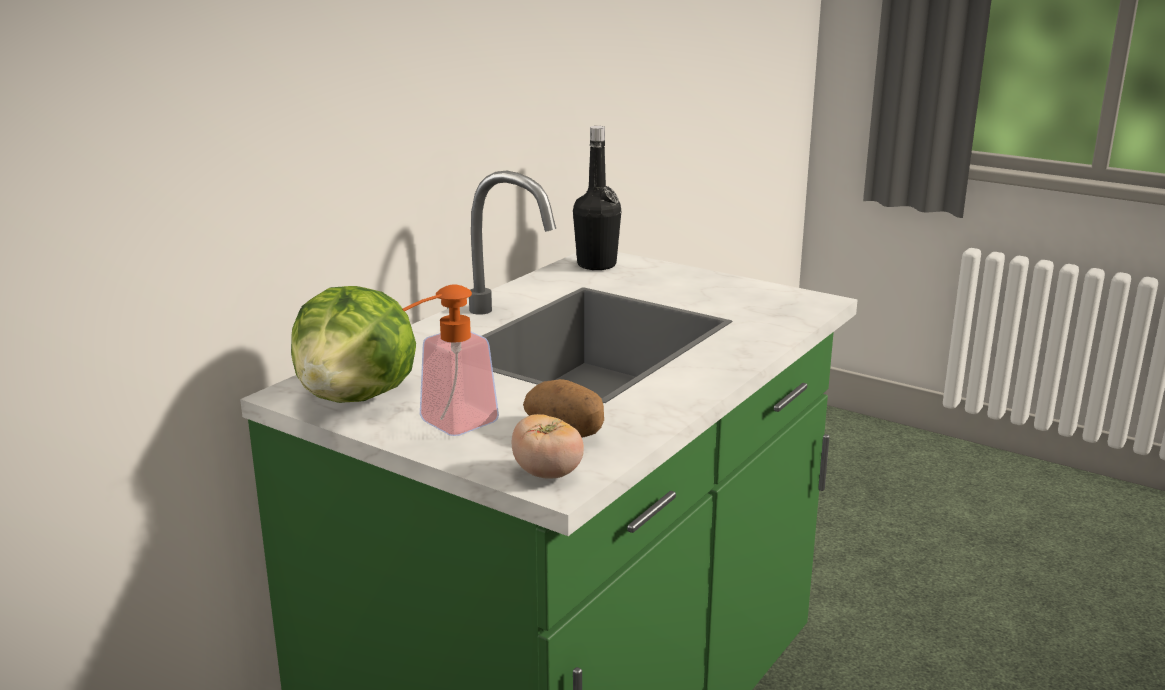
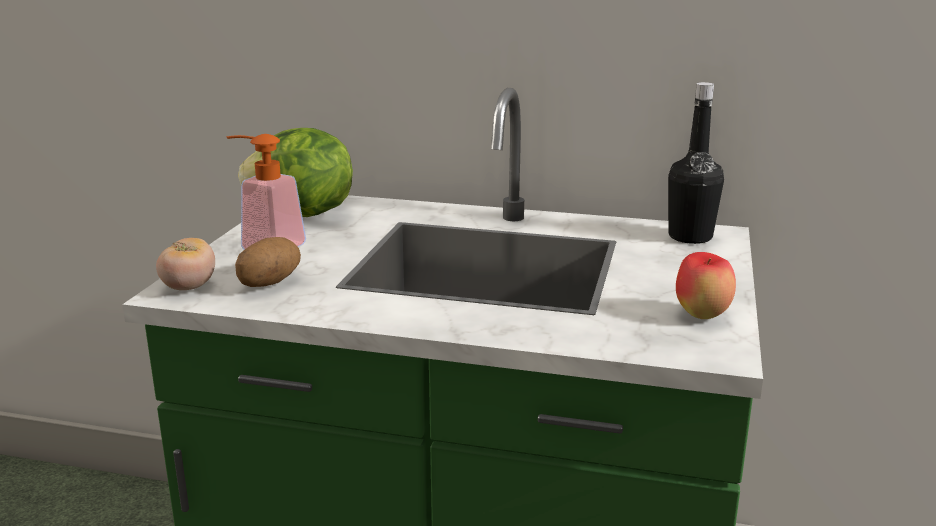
camera: 70 degrees right, 0 degrees up
none -> apple [676,252,736,319]

